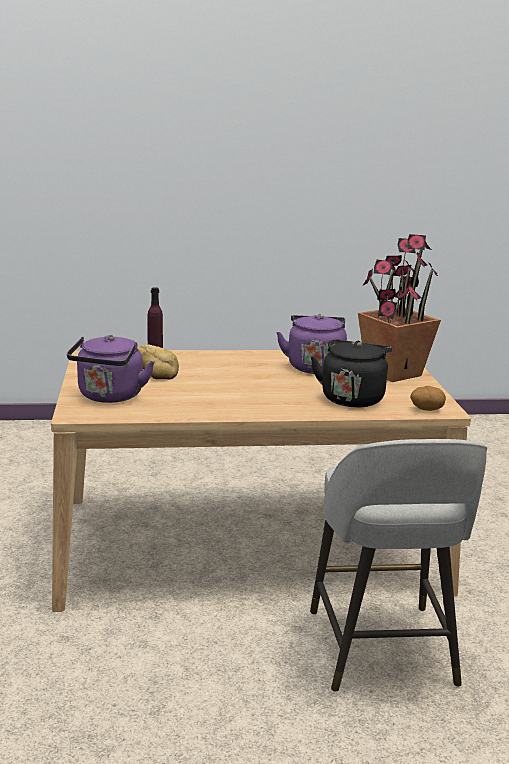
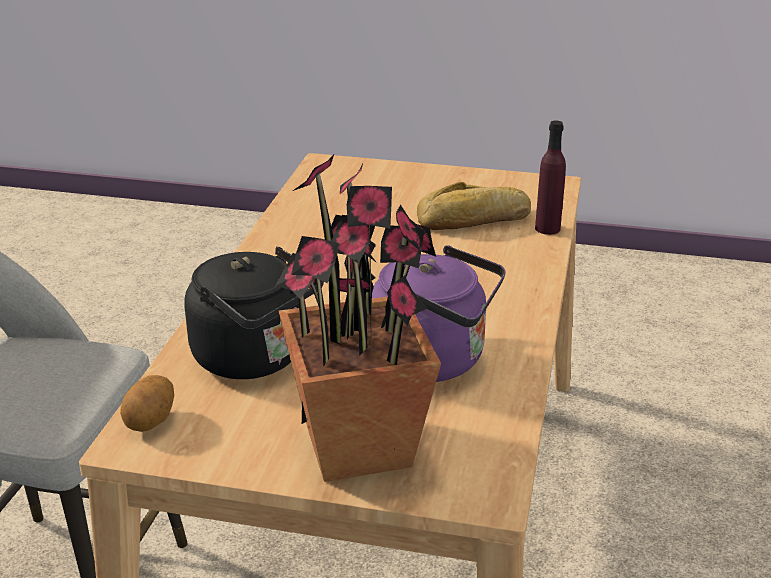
camera: 110 degrees right, 10 degrees up
purple kettle [67,335,154,403] -> none

